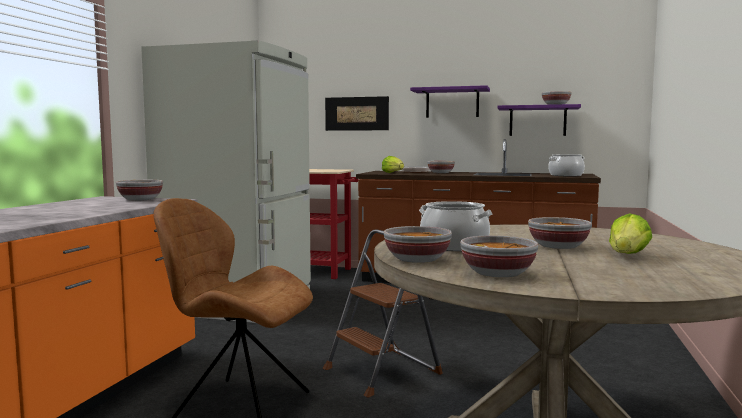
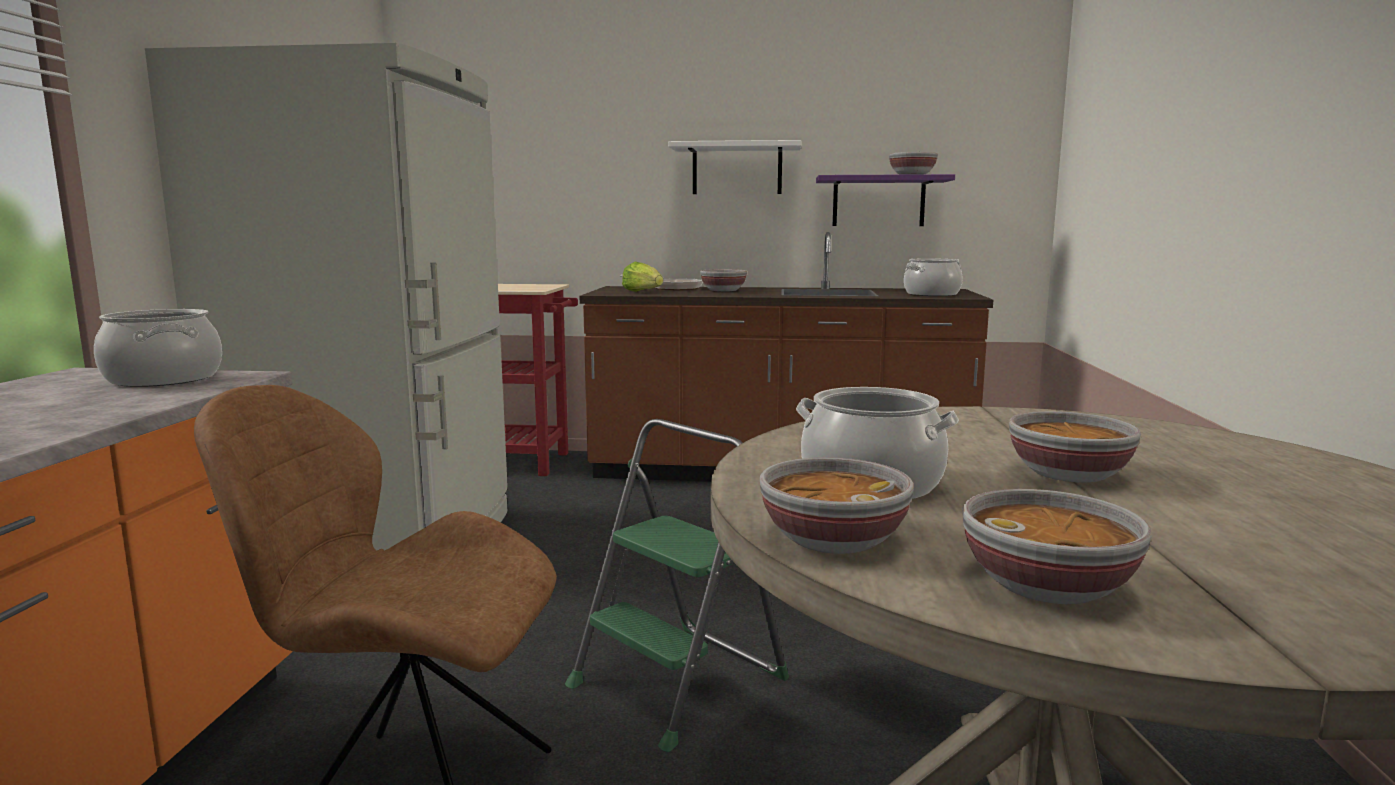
camera: 10 degrees left, 5 degrees up
bowl [116,180,163,201] -> cooking pot [94,309,222,387]
brown step ladder [323,229,443,397] -> green step ladder [565,419,789,752]
picture [325,96,389,131] -> none
purple shelf [410,85,490,118] -> white shelf [668,140,802,194]
lettuce [609,213,652,254] -> none

